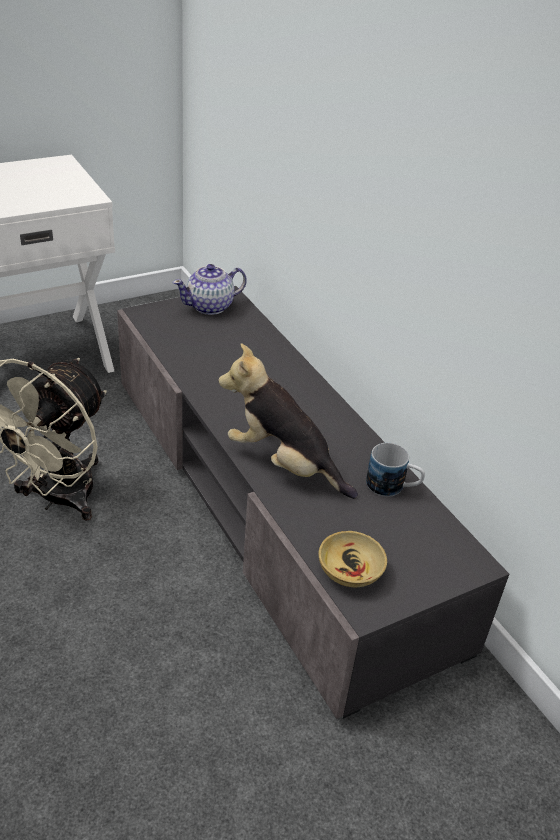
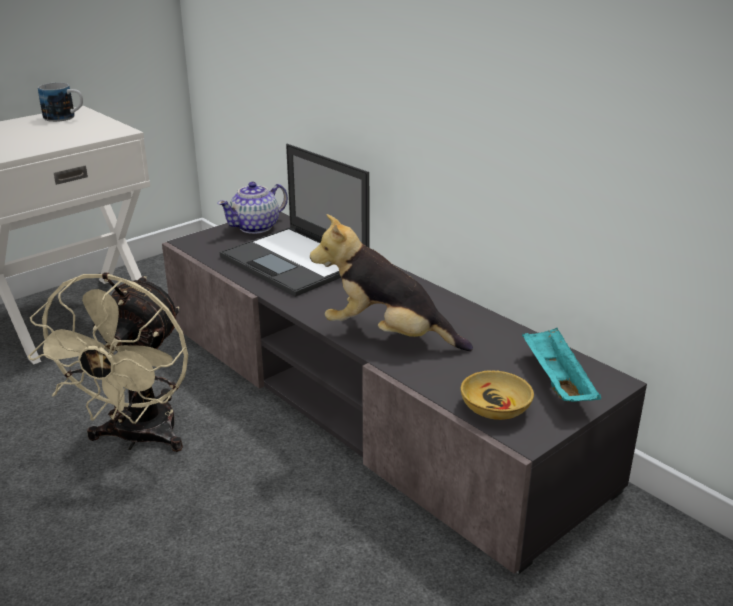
camera: 10 degrees left, 10 degrees down
mug [366,443,425,497] -> mug moved to [38,82,83,122]
none -> laptop [220,144,369,297]
none -> turquoise tray [522,327,601,402]

